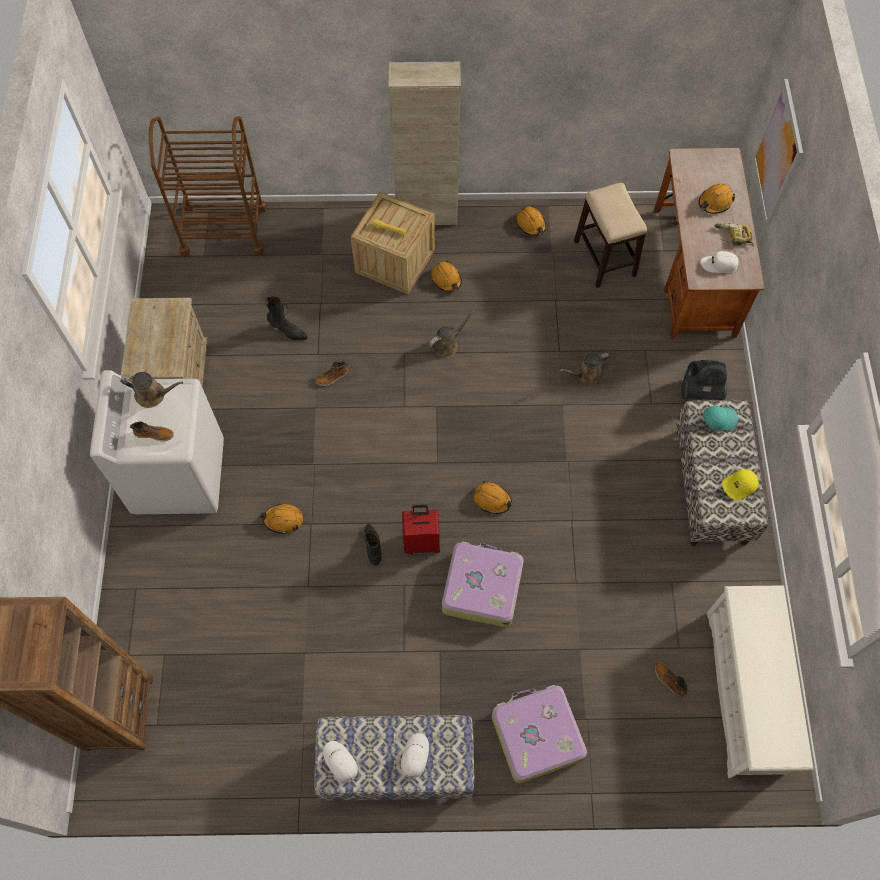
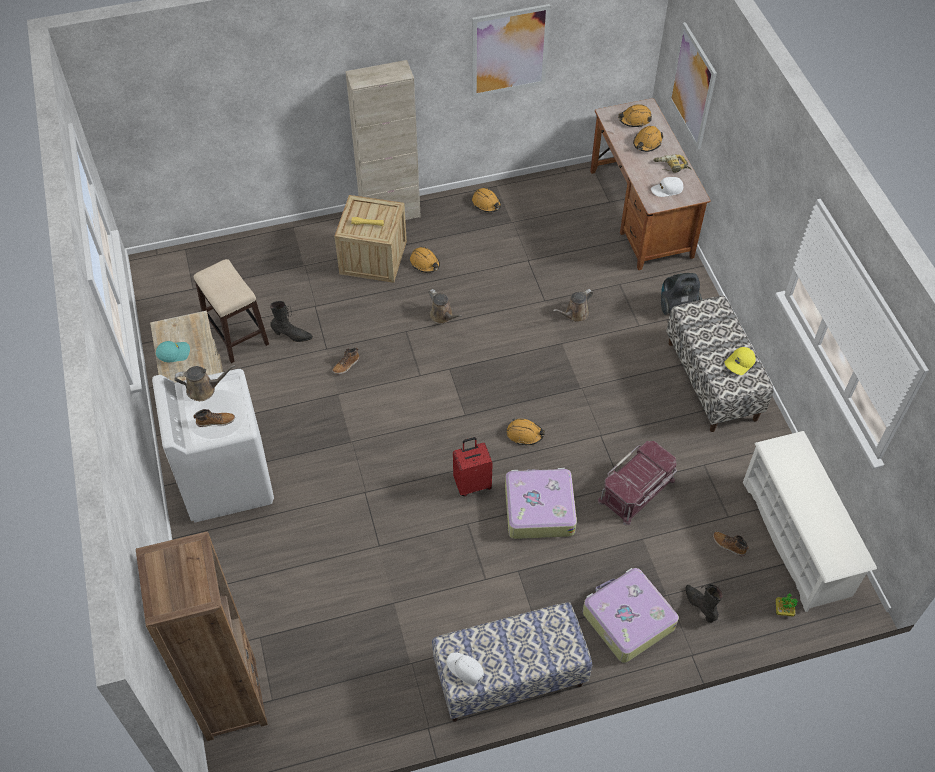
camera: 15 degrees left, 10 degrees down
brown cart [149,116,267,257] -> none
orange hard hat [260,504,303,534] -> orange hard hat moved to [618,104,652,127]
black boot [364,524,382,566] -> black boot moved to [685,584,723,623]
white cap [401,733,429,778] -> none
brown watering can [429,310,475,357] -> brown watering can turned 105 degrees clockwise [429,289,462,324]
stool [574,183,647,288] -> stool moved to [194,259,269,363]
turquoise cap [703,406,738,430] -> turquoise cap moved to [156,341,190,362]
none -> picture [472,4,550,97]
none -> red storage box [598,441,677,525]
none -> potted plant [776,593,798,617]

